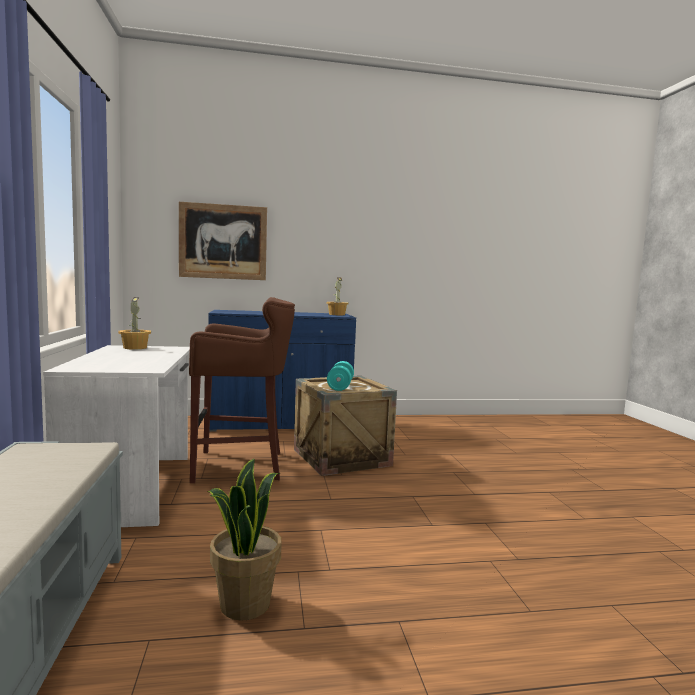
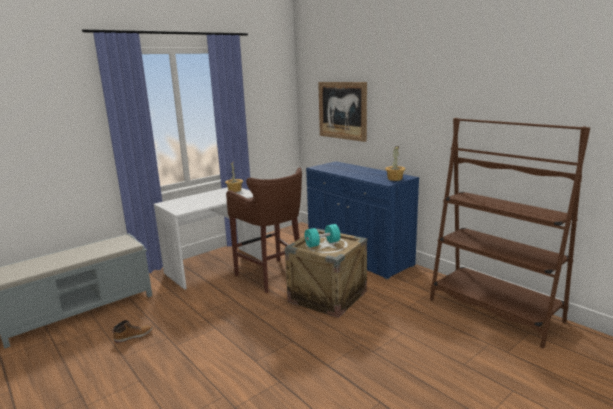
camera: 60 degrees right, 10 degrees up
potted plant [208,458,282,621] -> boot [112,320,153,343]
none -> brown bookcase [430,118,590,349]

